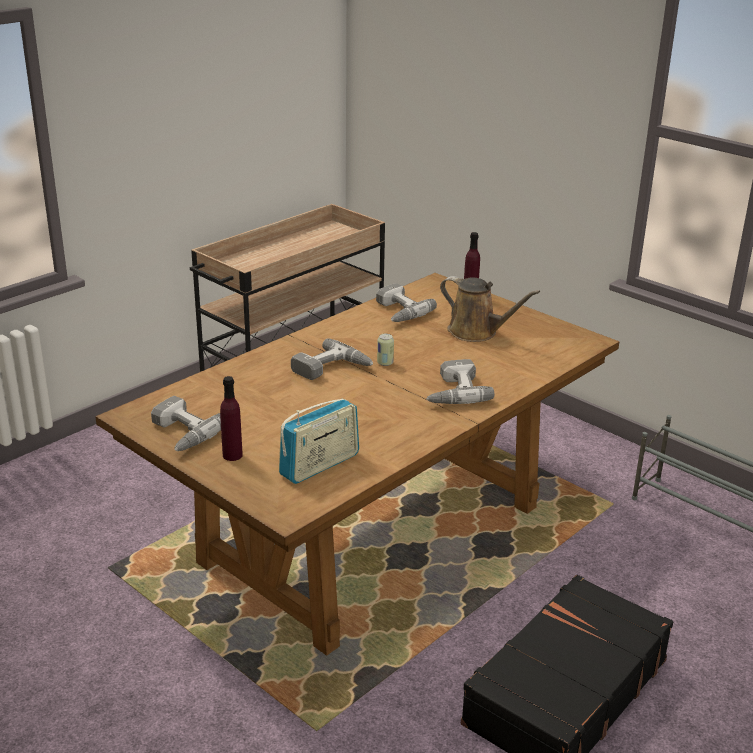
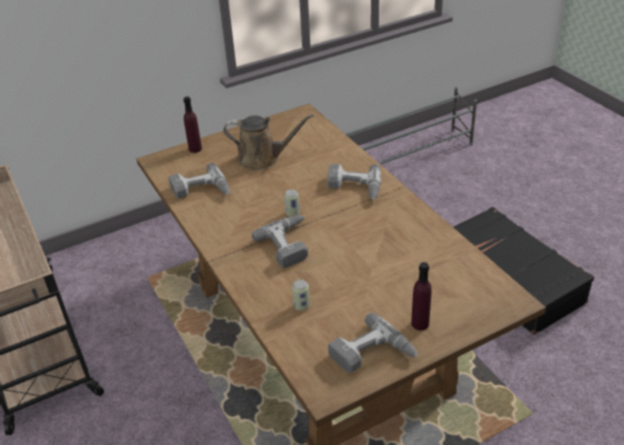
camera: 70 degrees left, 10 degrees up
radio [279,398,359,484] -> none
brown watering can [440,276,540,342] -> brown watering can turned 45 degrees clockwise [223,114,314,170]
none -> can [292,280,310,311]

